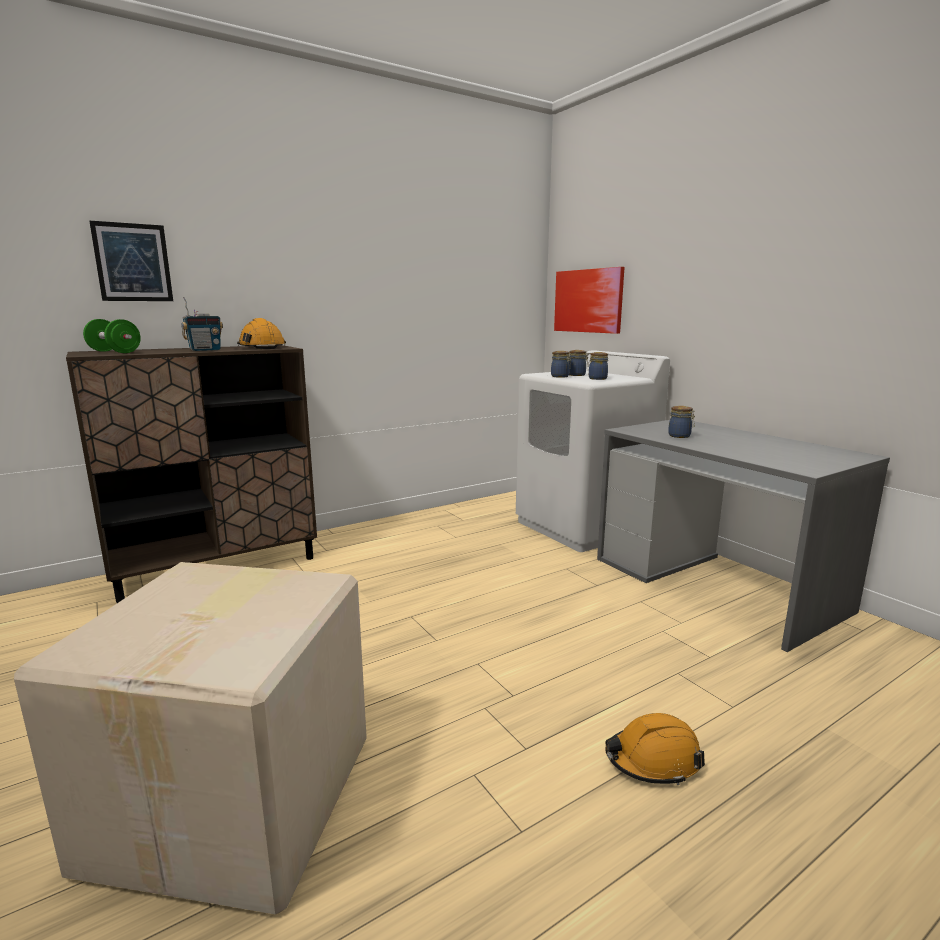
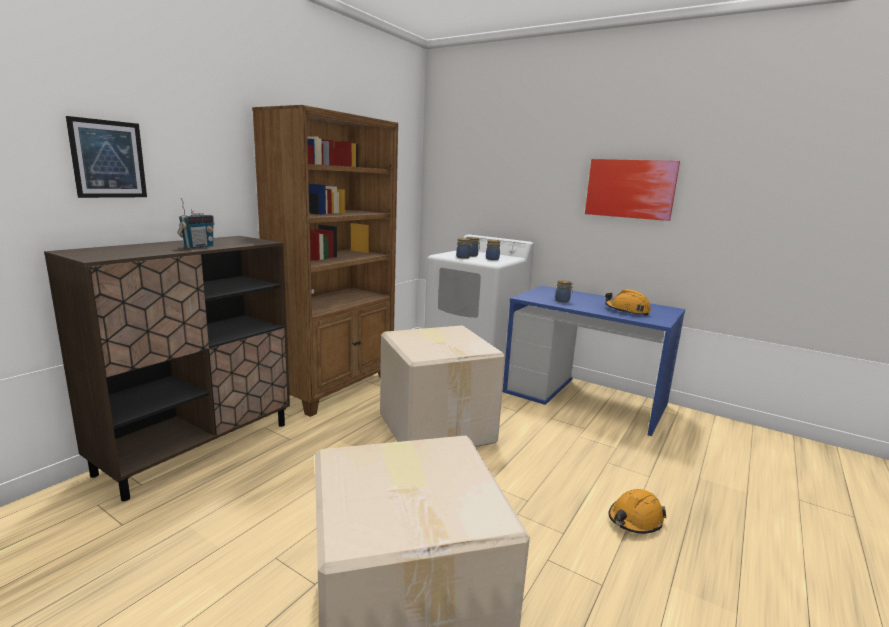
camera: 25 degrees left, 0 degrees up
green dumbbell [83,319,141,353] -> none
orange hard hat [237,318,286,349] -> orange hard hat moved to [605,289,651,316]
picture [554,267,625,334] -> picture moved to [585,159,680,221]
grey desk [597,420,890,652] -> blue desk [503,286,685,436]
none -> brown bookcase [252,105,398,417]
none -> cardboard box [380,325,505,447]

